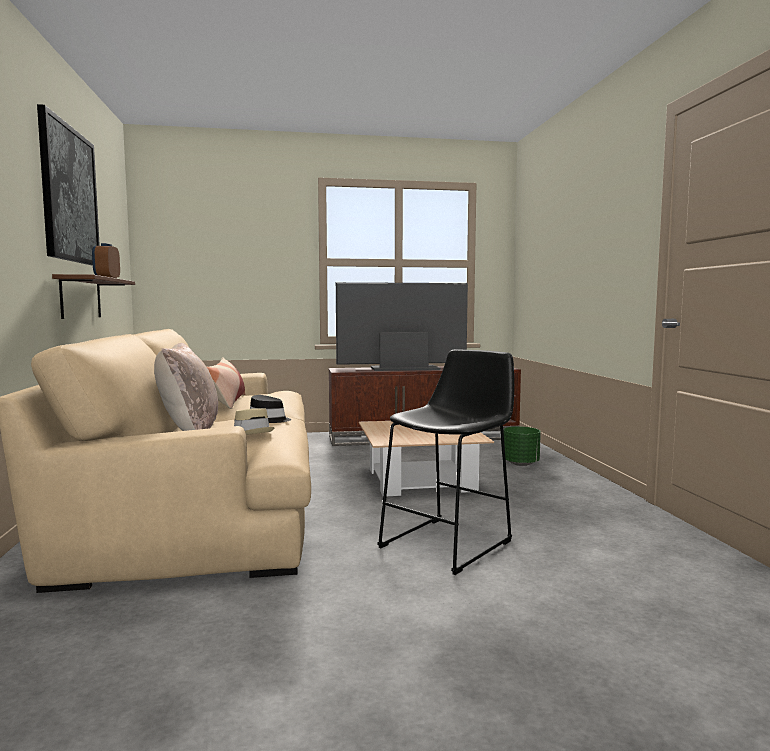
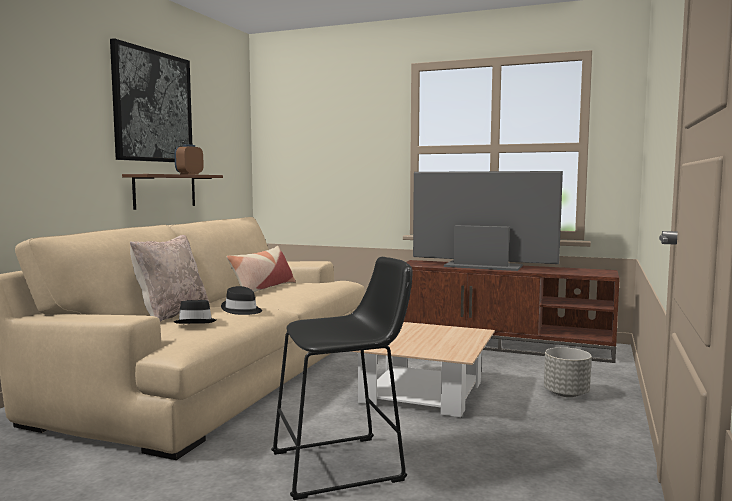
camera: 30 degrees right, 0 degrees up
beige hat [234,408,275,435] -> black hat [174,300,216,324]
green planter [503,426,541,466] -> grey planter [544,347,592,397]

